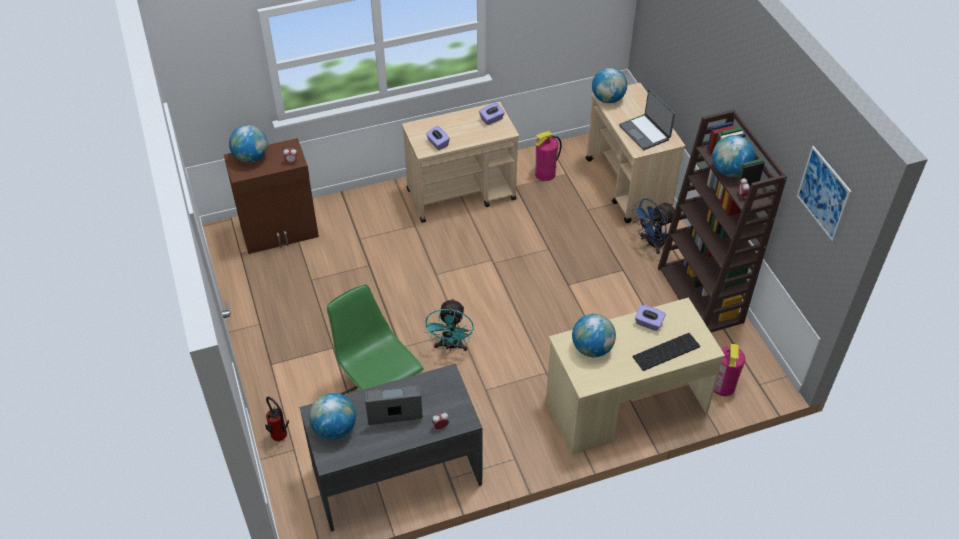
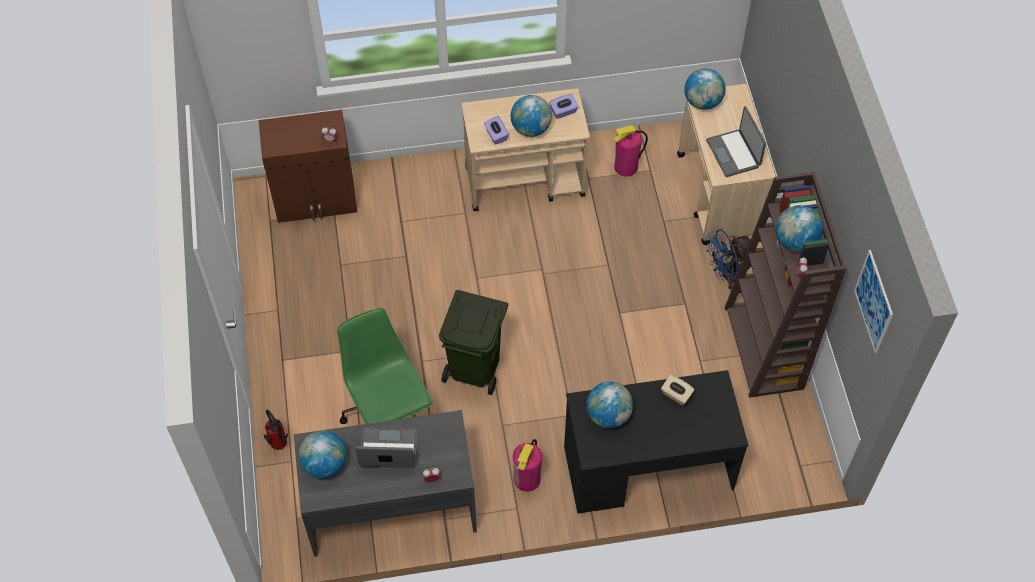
camera: 10 degrees right, 10 degrees up
globe [229,125,268,163] -> globe moved to [511,95,552,137]
turquoise fan [424,298,474,351] -> green trash can [439,290,508,395]
beige desk [546,297,725,454] -> black desk [564,370,749,514]
keyboard [633,333,700,371] -> none
purple tissue box [635,305,666,331] -> beige tissue box [661,375,695,405]
fire extinguisher [714,343,746,396] -> fire extinguisher moved to [512,439,543,492]

